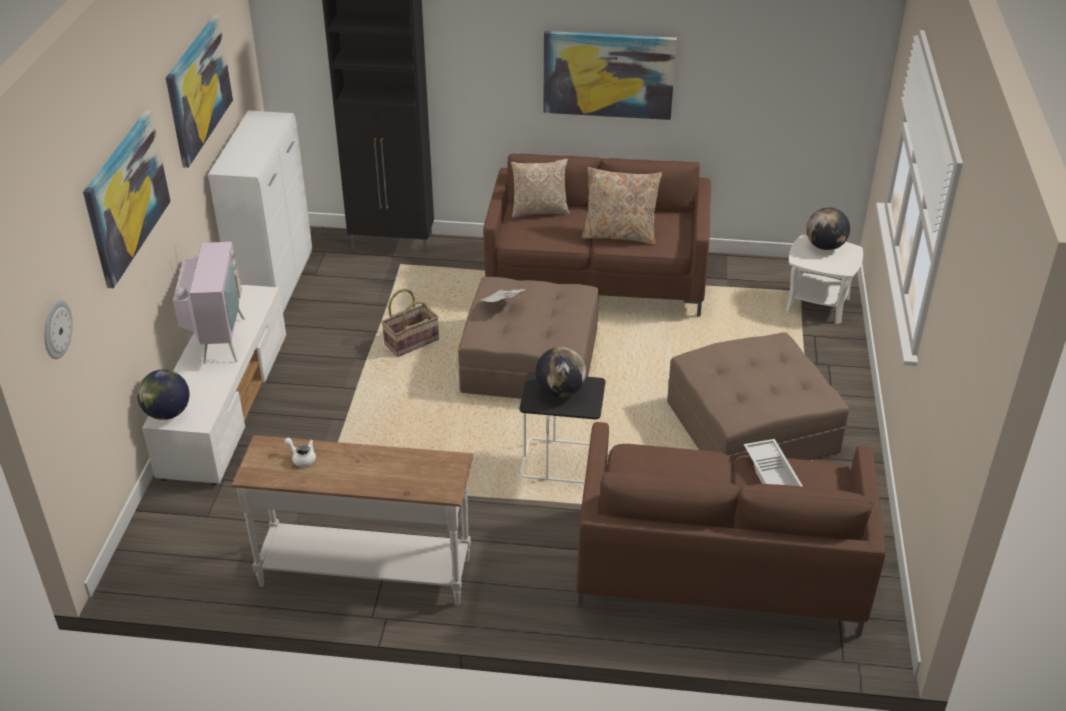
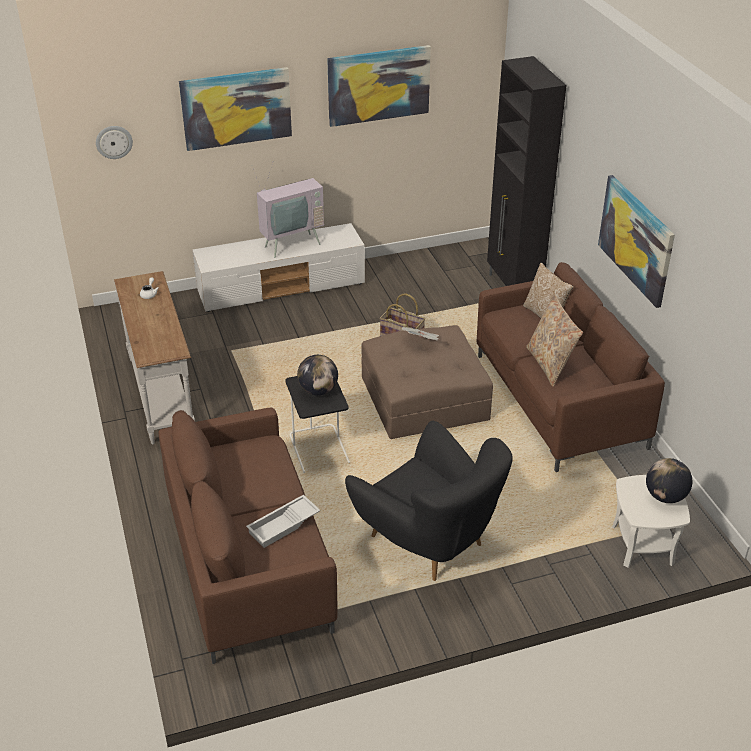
camera: 65 degrees right, 0 degrees up
globe [137,369,189,420] -> none
white cabinet [208,111,312,313] -> none
brown ottoman [667,332,849,463] -> black armchair [345,421,513,581]

